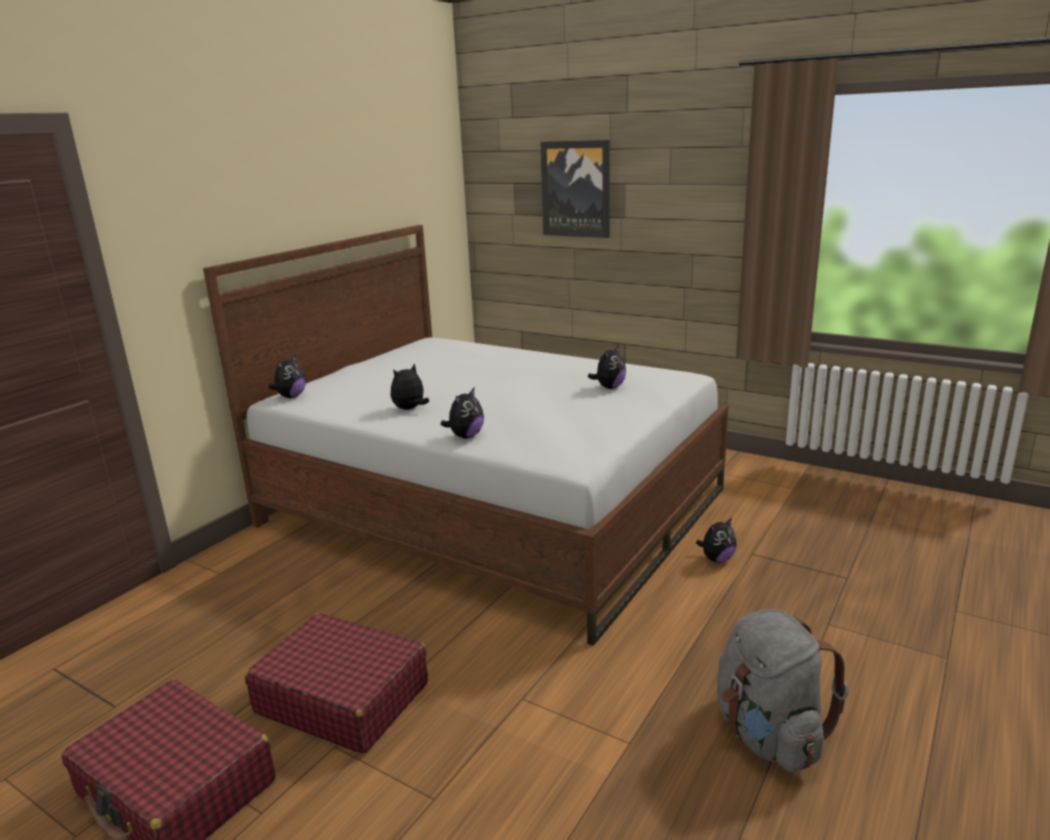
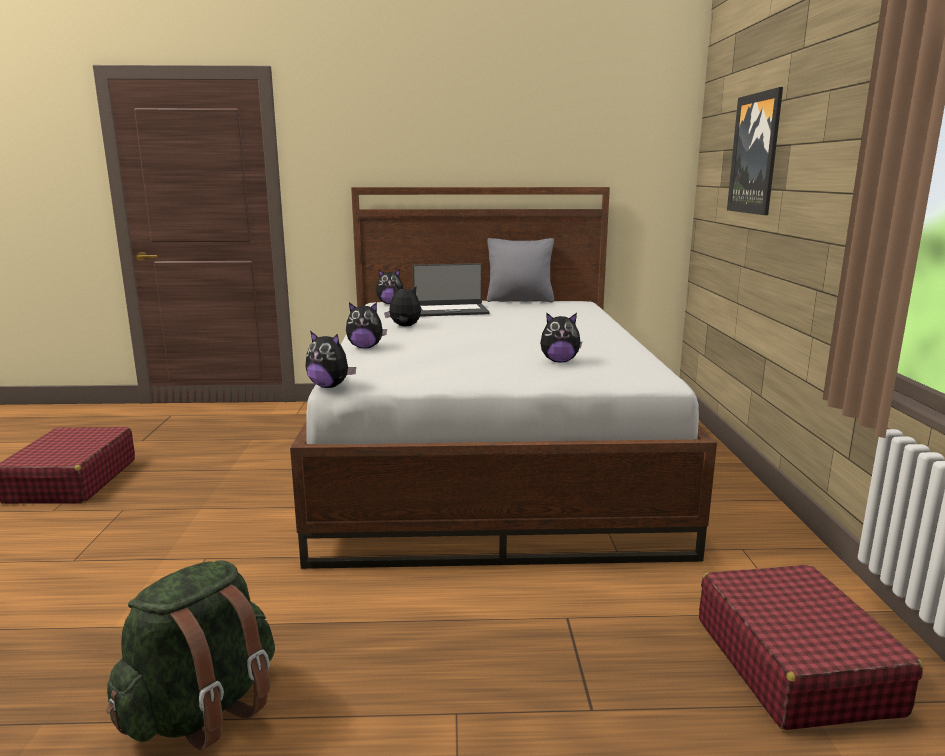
camera: 55 degrees right, 5 degrees down
red suitcase [245,613,428,754] -> red suitcase moved to [699,564,923,730]
plush toy [696,518,737,563] -> plush toy moved to [306,331,356,388]
grey backpack [717,609,849,772] -> green backpack [106,560,275,750]
none -> laptop [413,263,490,317]
none -> grey pillow [487,238,554,303]

